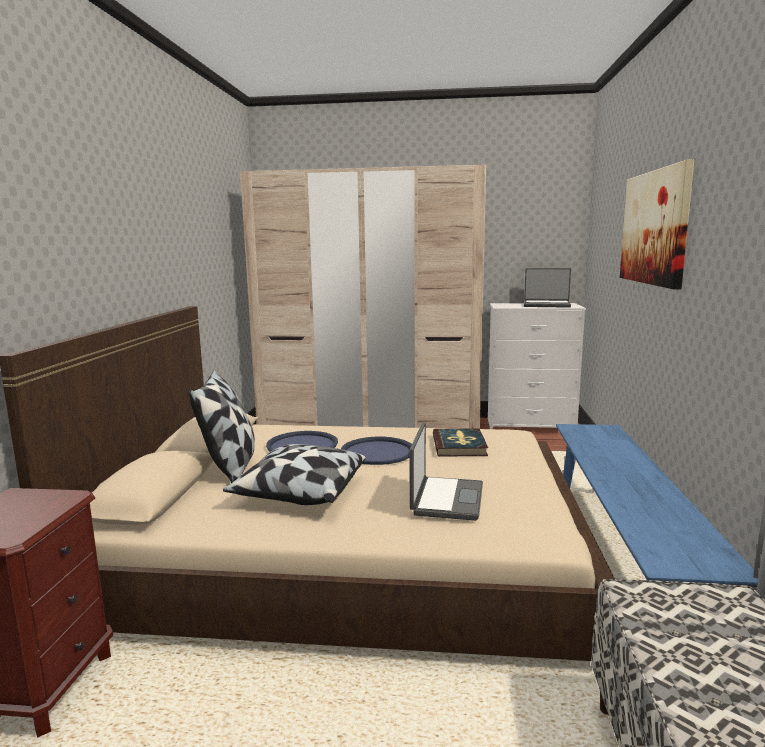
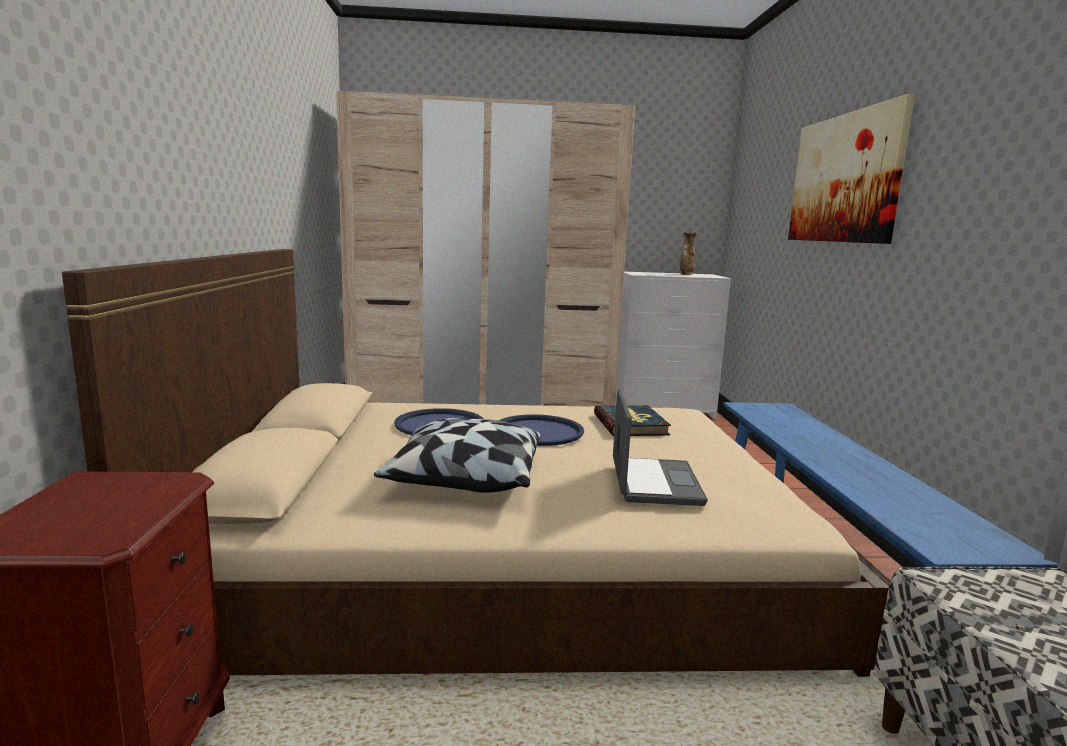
camera: 10 degrees left, 0 degrees up
pillow [189,370,255,483] -> none
laptop [524,268,571,308] -> vase [680,232,697,275]

